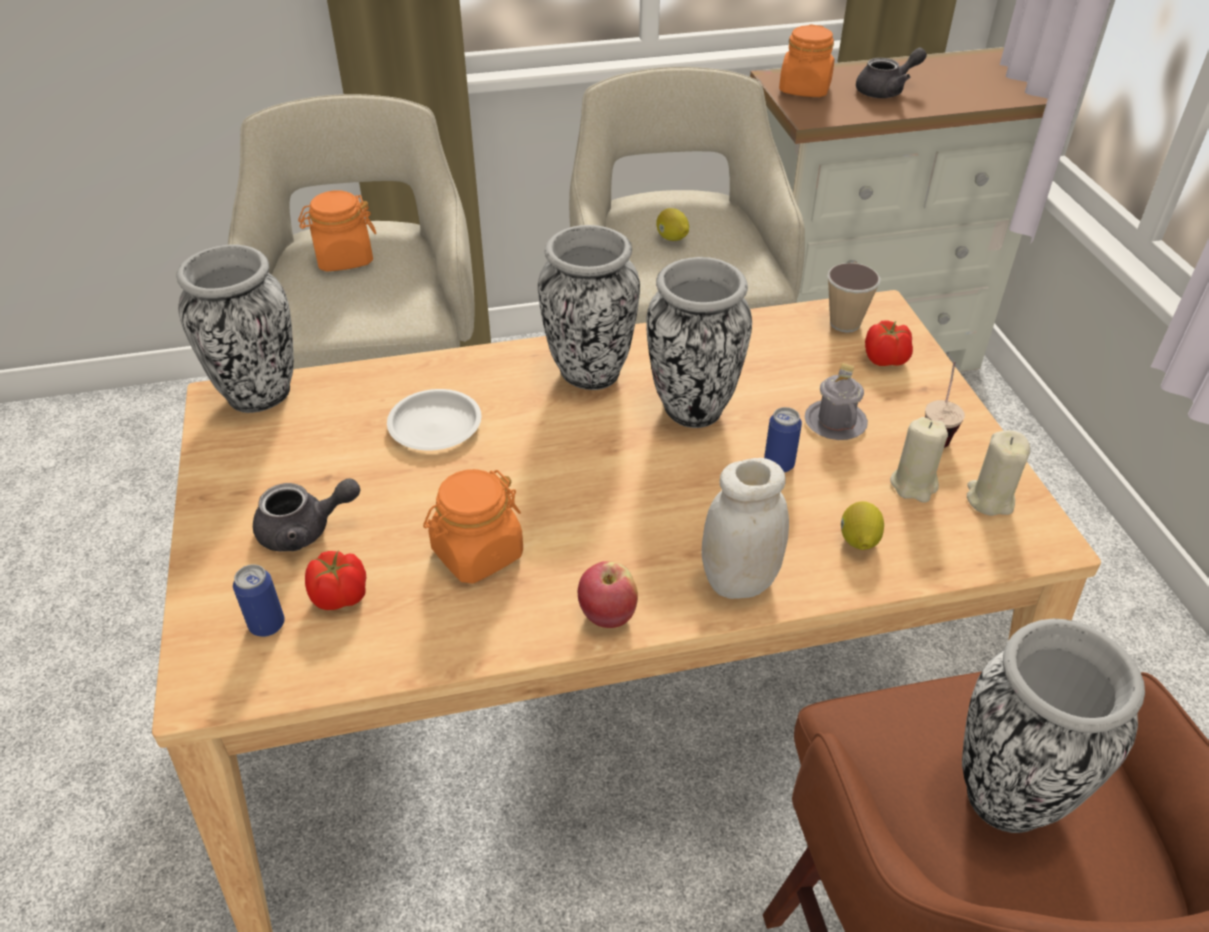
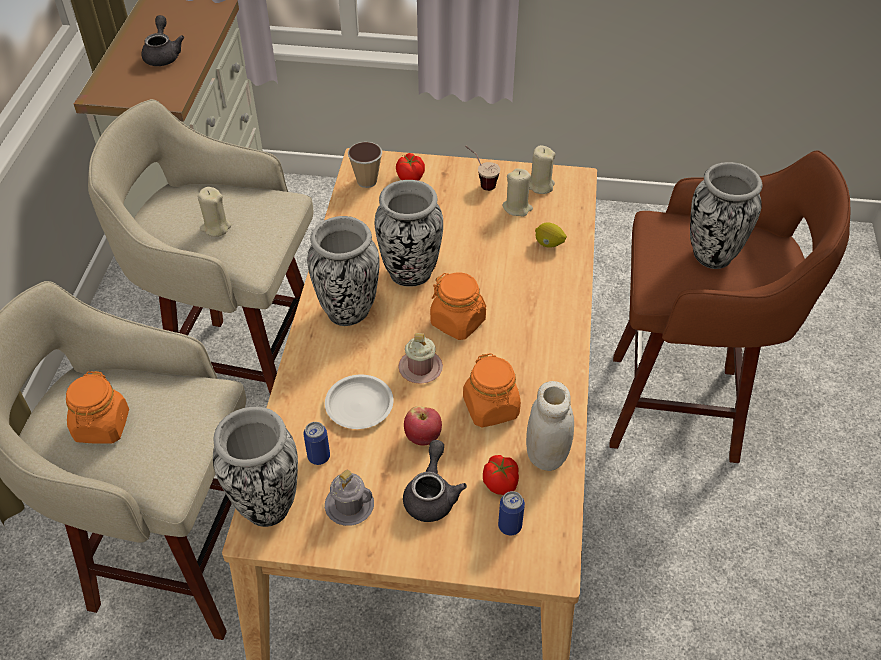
camera: 70 degrees left, 5 degrees up
apple [578,561,638,628] -> apple moved to [404,406,442,446]
lemon [656,208,689,241] -> beige candle [198,187,231,237]
white jar [701,458,789,599] -> white jar moved to [526,381,574,471]
can [764,407,802,473] -> can moved to [303,422,330,465]
orange jar [779,24,834,97] -> orange jar moved to [430,272,486,340]
grey mug [805,363,868,440] -> grey mug moved to [325,470,374,526]
none -> pink mug [398,333,443,384]

